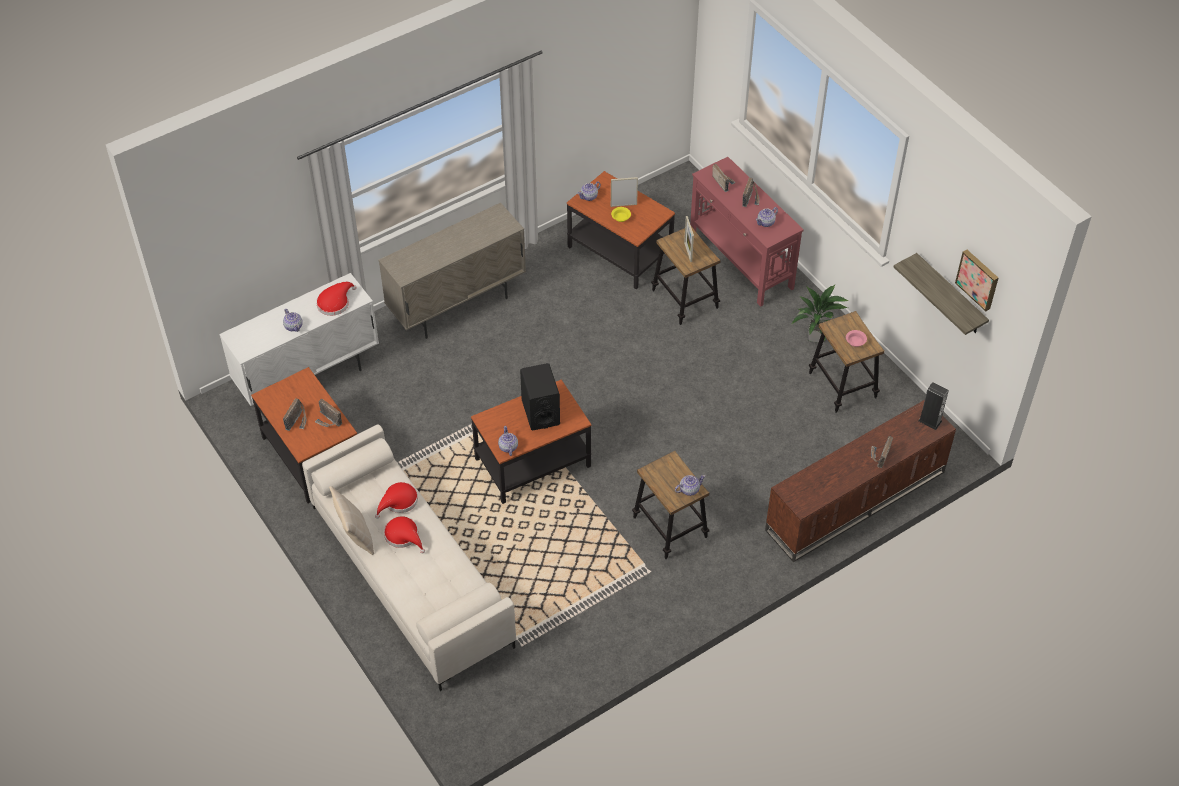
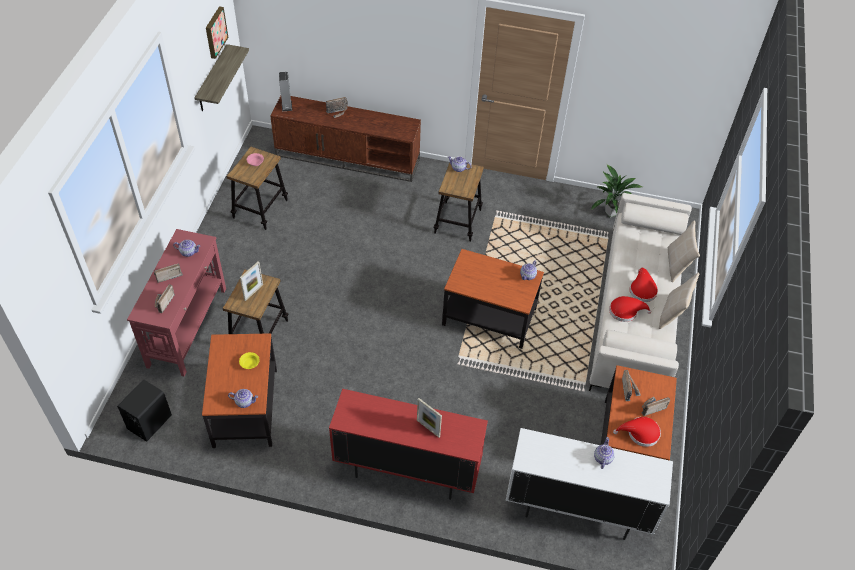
camera: 135 degrees left, 0 degrees up
red hat [316,282,357,316] -> red hat moved to [613,417,661,447]
beige cabinet [379,203,526,339] -> red cabinet [329,389,488,500]
black speaker [520,363,560,430] -> black speaker moved to [117,380,172,442]
picture frame [611,177,638,207] -> picture frame moved to [417,398,442,437]
potted plant [792,285,848,343] -> potted plant moved to [590,165,643,218]
none -> beige pillow [667,221,700,282]

